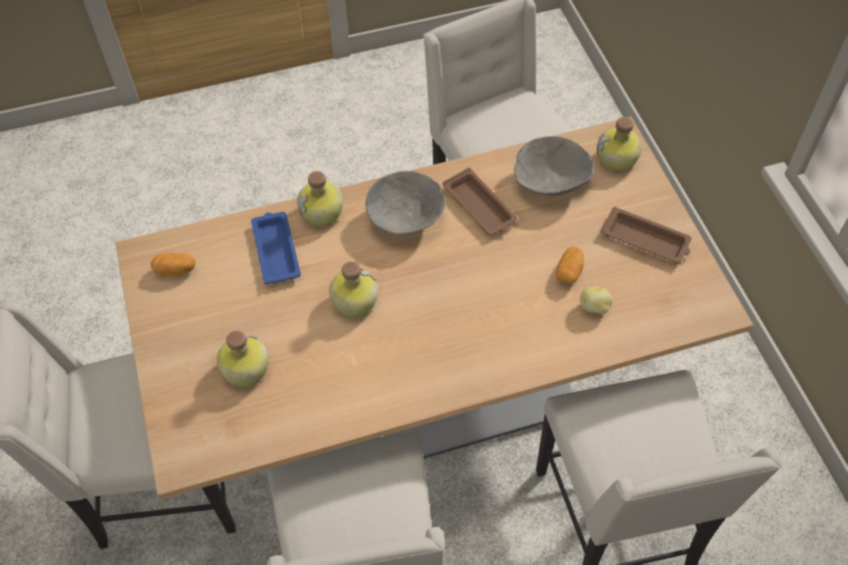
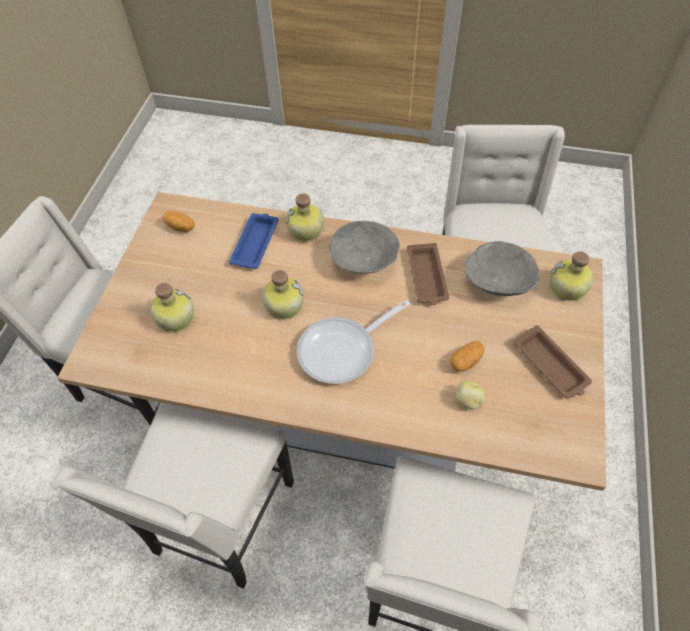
camera: 30 degrees right, 0 degrees up
none -> frying pan [297,300,410,384]

